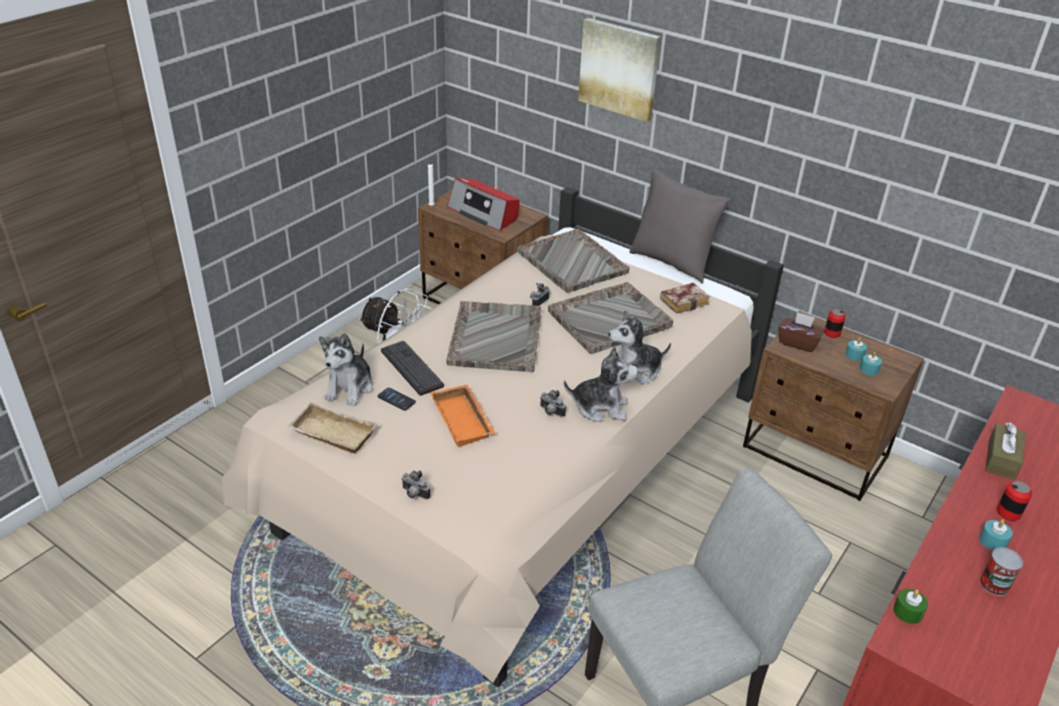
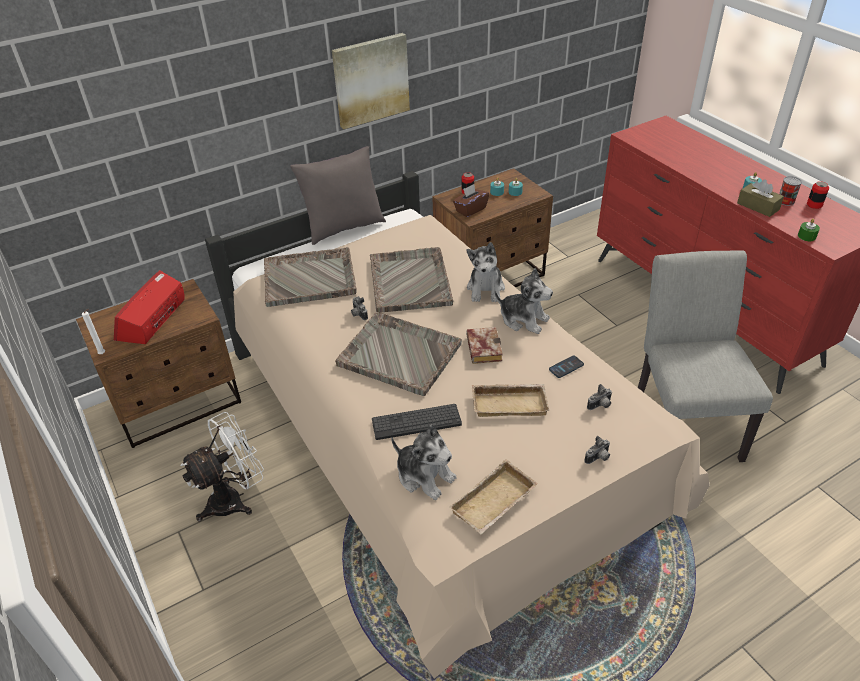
camera: 65 degrees left, 5 degrees up
phone [378,388,416,411] -> phone moved to [549,356,584,378]
orange tray [430,385,496,447] -> beige tray [472,384,550,417]
radio [447,178,519,231] -> radio turned 135 degrees clockwise [114,270,185,344]
camera [540,390,566,417] -> camera moved to [587,384,612,410]
plush toy [564,346,638,422] -> plush toy turned 90 degrees clockwise [495,268,553,334]
picture [578,18,661,122] -> picture moved to [332,33,410,129]
book [660,283,710,314] -> book moved to [466,327,503,364]
brown tissue box [985,423,1026,480] -> brown tissue box moved to [737,180,784,217]
can [997,481,1032,521] -> can moved to [807,181,829,209]

